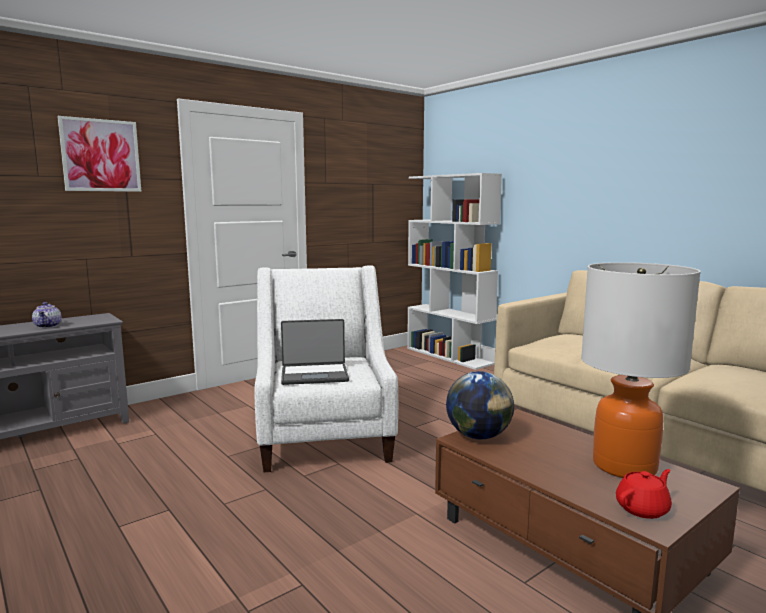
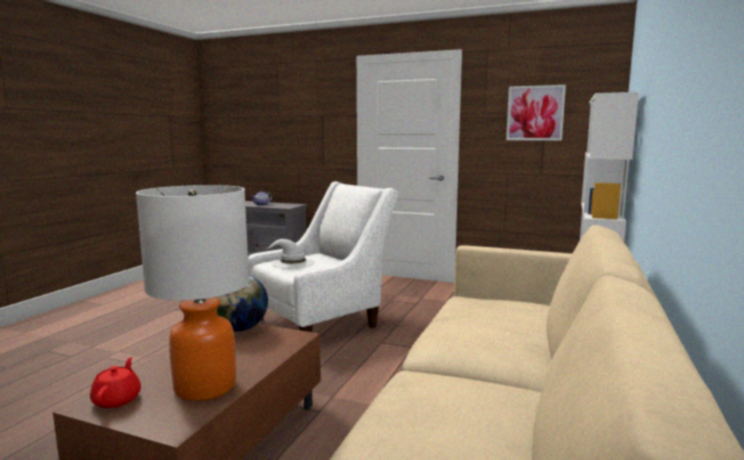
camera: 60 degrees right, 0 degrees up
picture [57,116,141,192] -> picture moved to [506,85,566,141]
laptop [281,319,349,385] -> white hat [266,239,315,269]
red teapot [616,469,672,519] -> red teapot turned 120 degrees counterclockwise [90,357,141,408]

